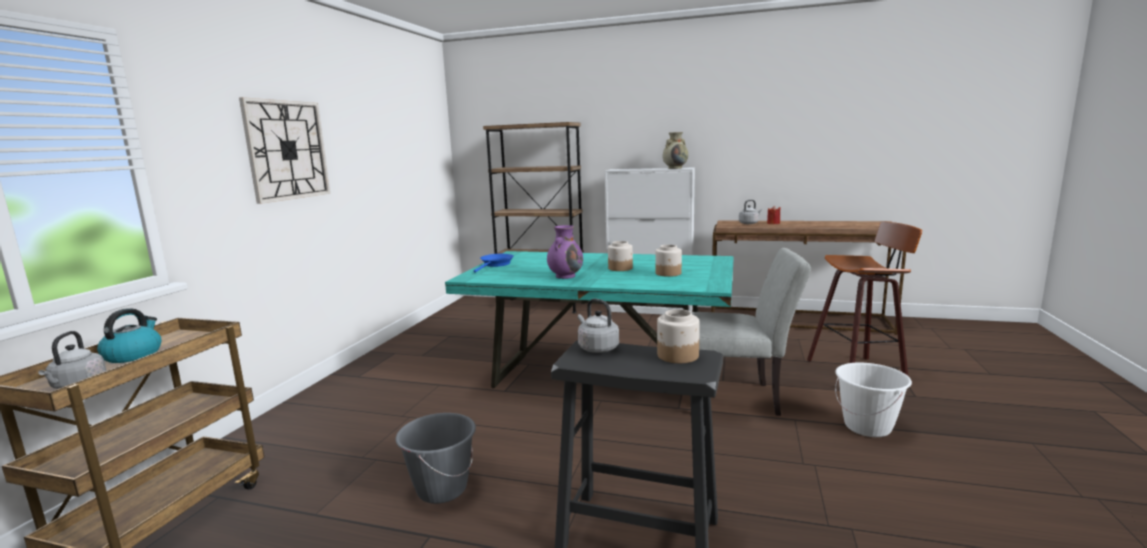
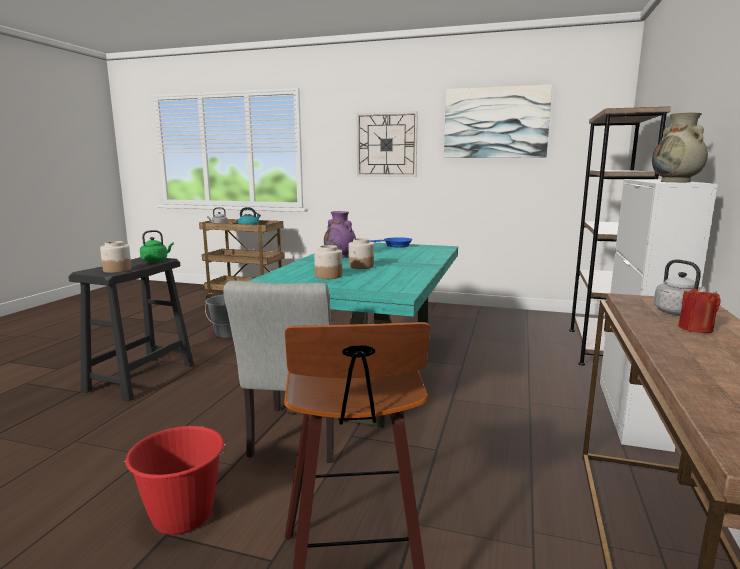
camera: 90 degrees right, 0 degrees up
grey kettle [578,298,619,353] -> green kettle [140,230,174,262]
white bucket [835,363,912,437] -> red bucket [124,426,226,535]
none -> picture [444,85,552,158]

